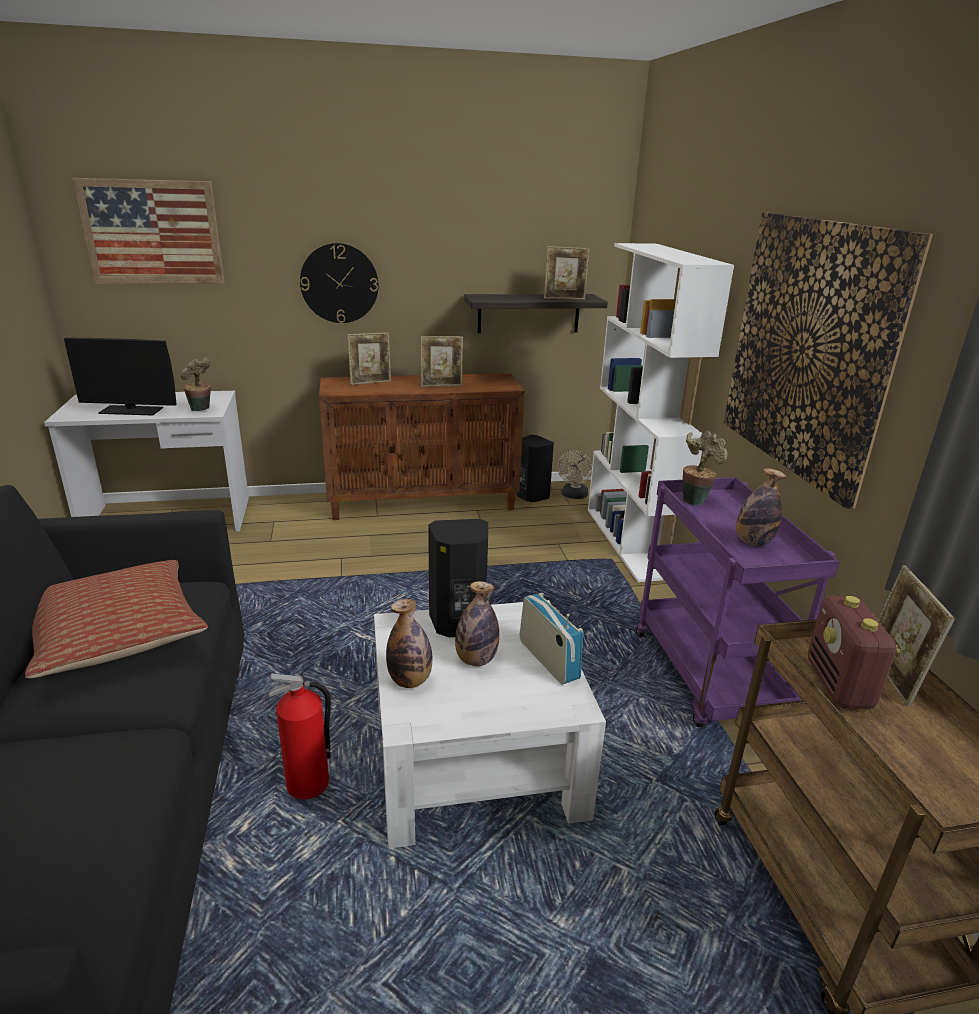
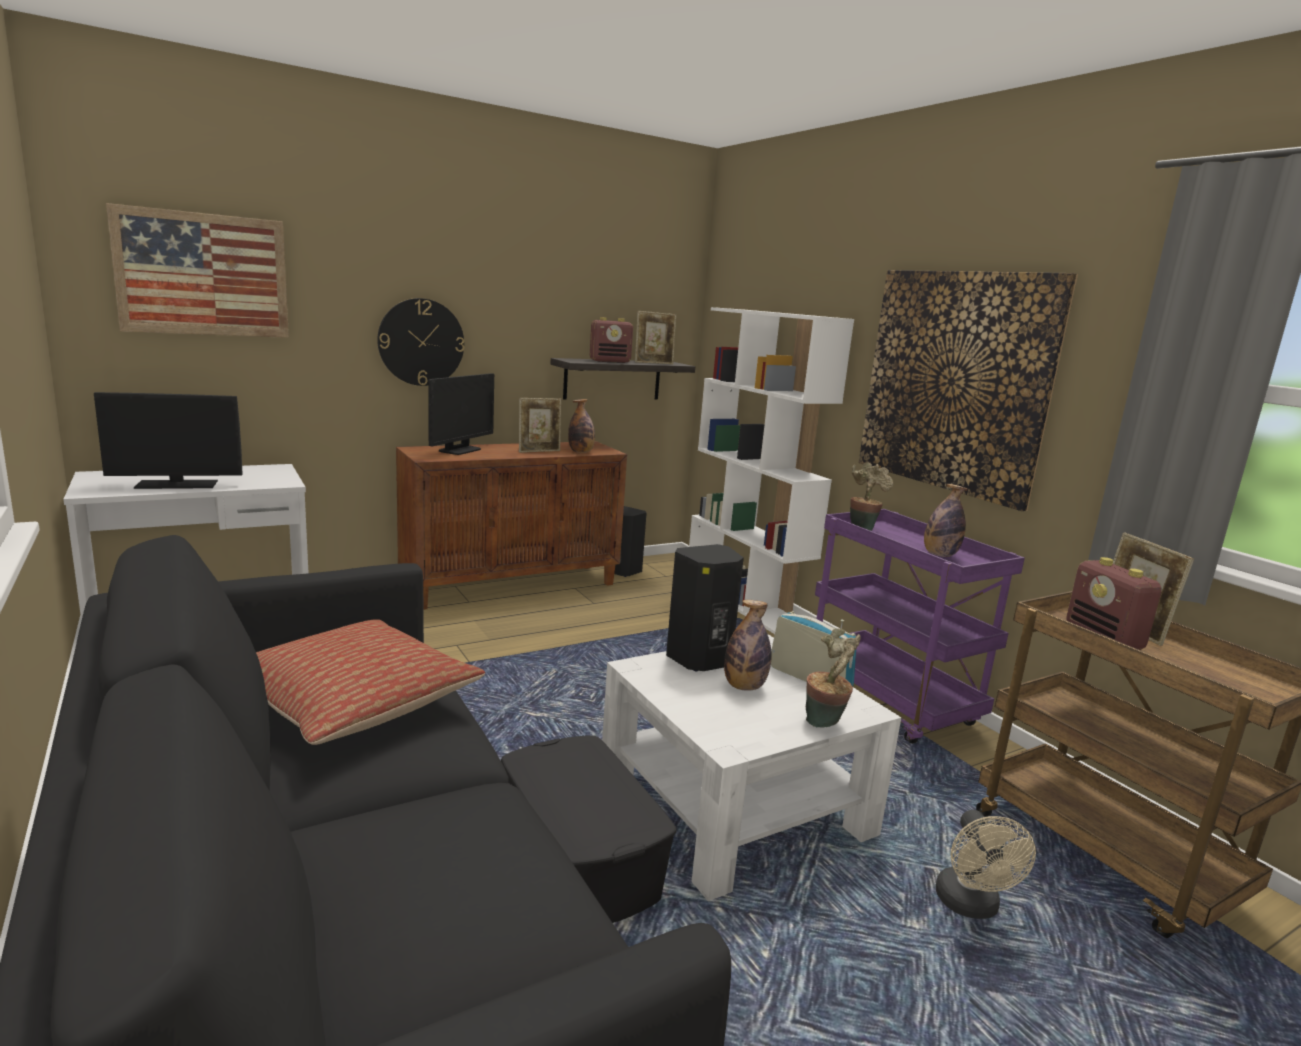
camera: 20 degrees left, 10 degrees down
potted plant [180,357,211,411] -> potted plant moved to [806,628,861,728]
fire extinguisher [269,673,331,800] -> black storage box [501,735,676,923]
picture frame [348,332,391,385] -> monitor [428,373,494,455]
bottle [386,599,432,688] -> bottle moved to [568,399,595,453]
beige fan [557,450,592,499] -> beige fan moved to [936,810,1036,919]
none -> radio [590,317,633,363]

